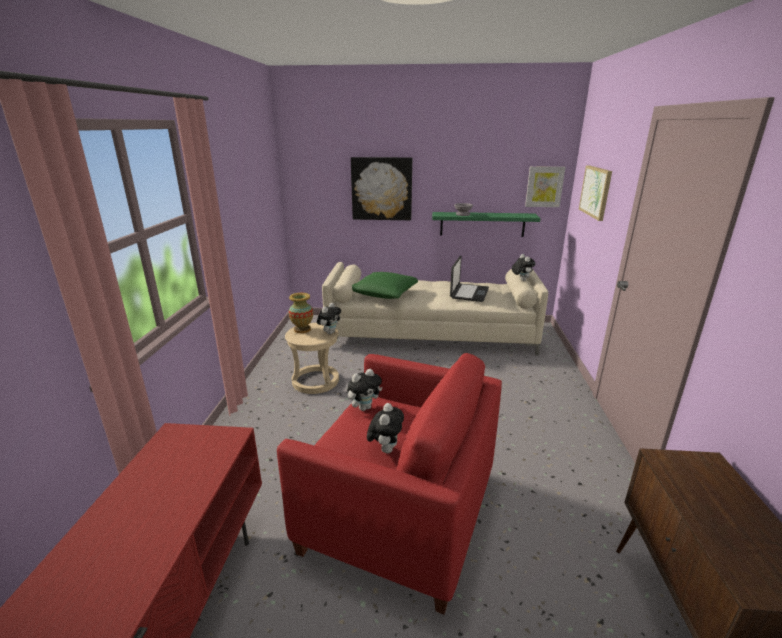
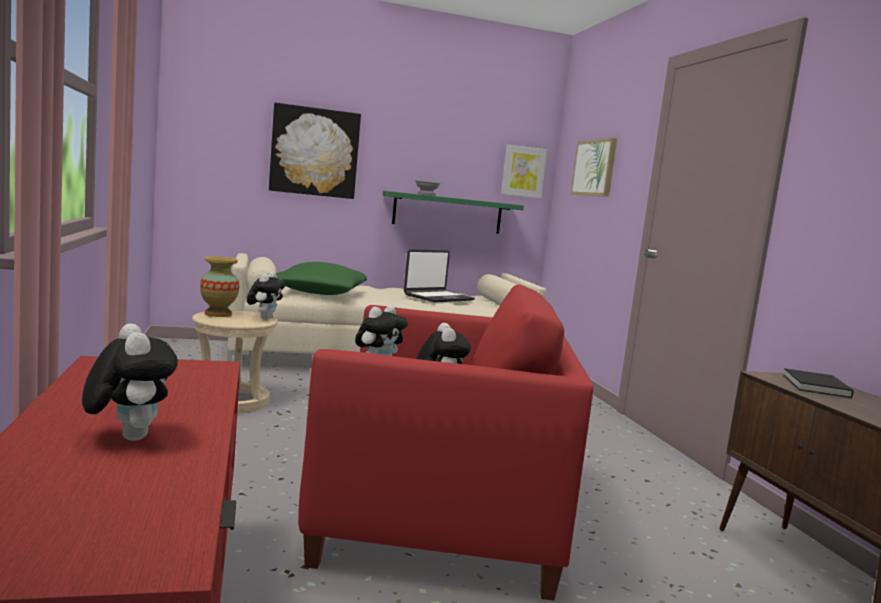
camera: 20 degrees left, 15 degrees down
laptop [450,256,489,302] -> laptop turned 45 degrees clockwise [404,249,475,303]
plush toy [512,254,535,281] -> plush toy moved to [82,324,178,441]
none -> black book [783,368,854,398]

